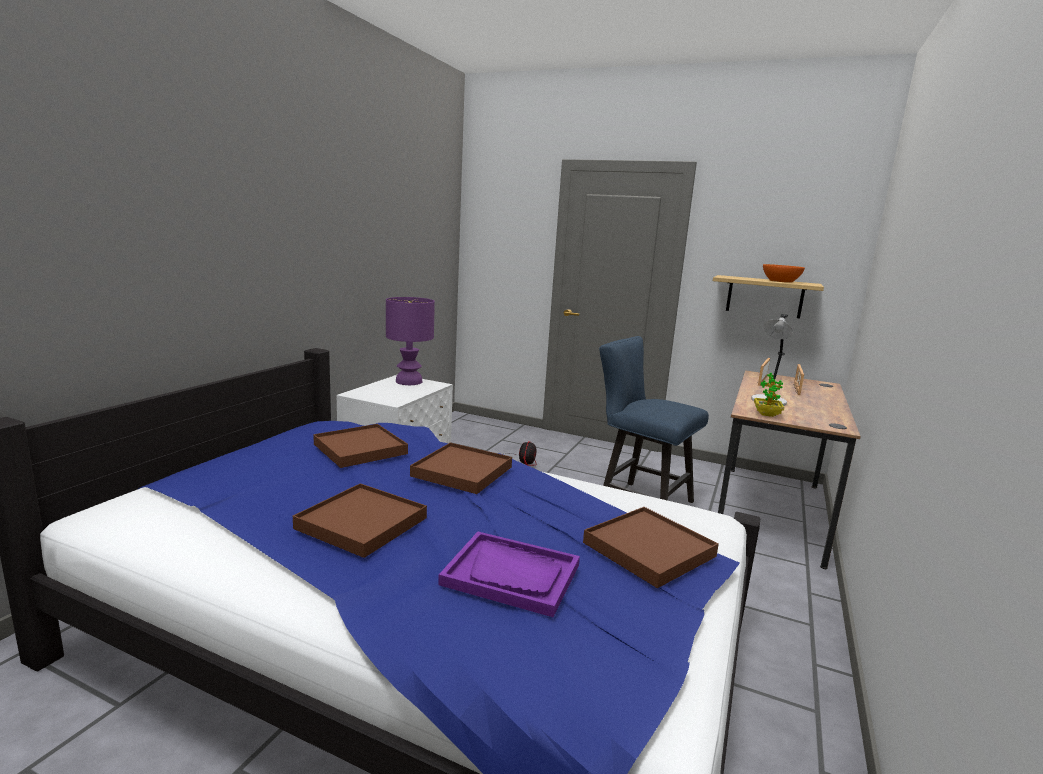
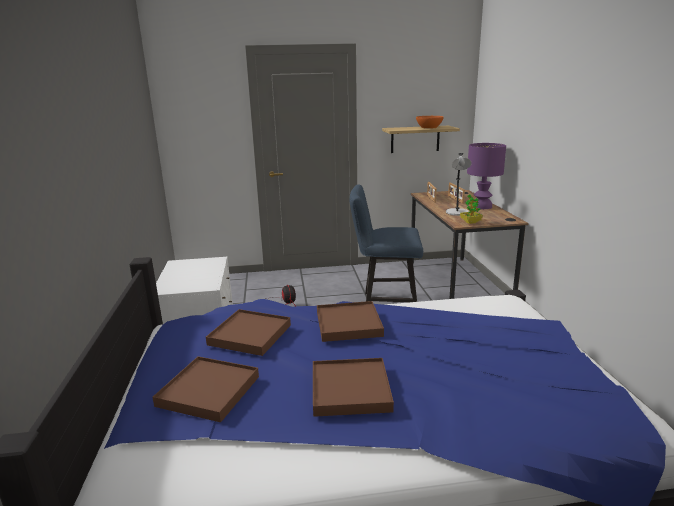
camera: 30 degrees left, 5 degrees up
purple table lamp [386,297,435,385] -> purple table lamp moved to [467,143,506,209]
purple tray [438,532,580,617] -> none
brown tray [583,507,719,588] -> brown tray moved to [153,356,259,422]

